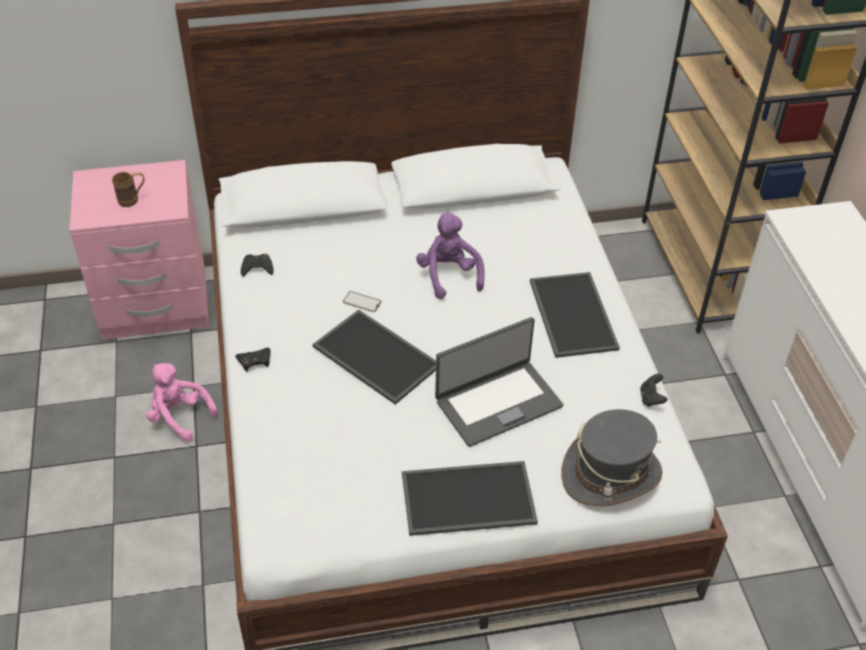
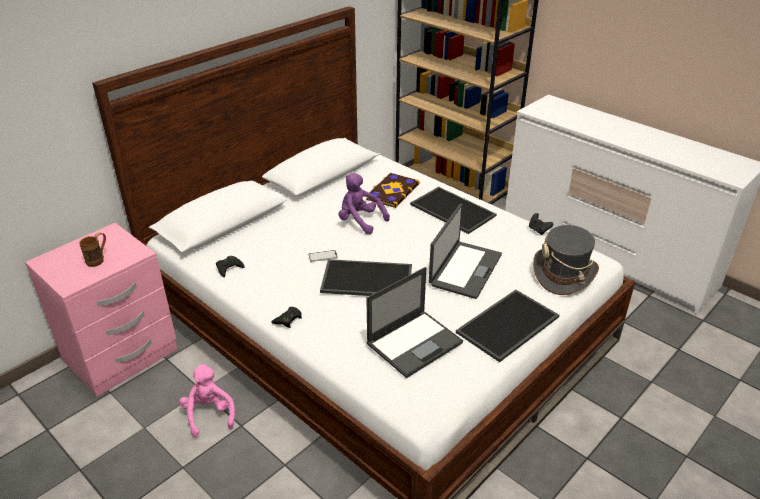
camera: 35 degrees left, 10 degrees down
pink plush toy [146,363,218,442] -> pink plush toy turned 75 degrees clockwise [179,364,235,438]
none -> book [366,173,420,208]
none -> laptop [367,267,463,378]

